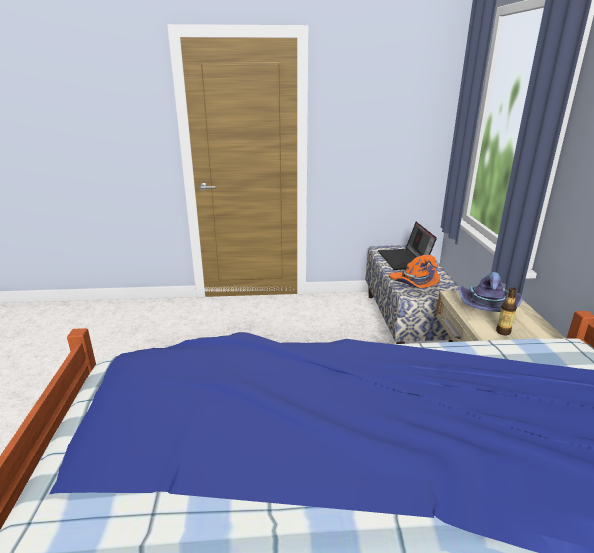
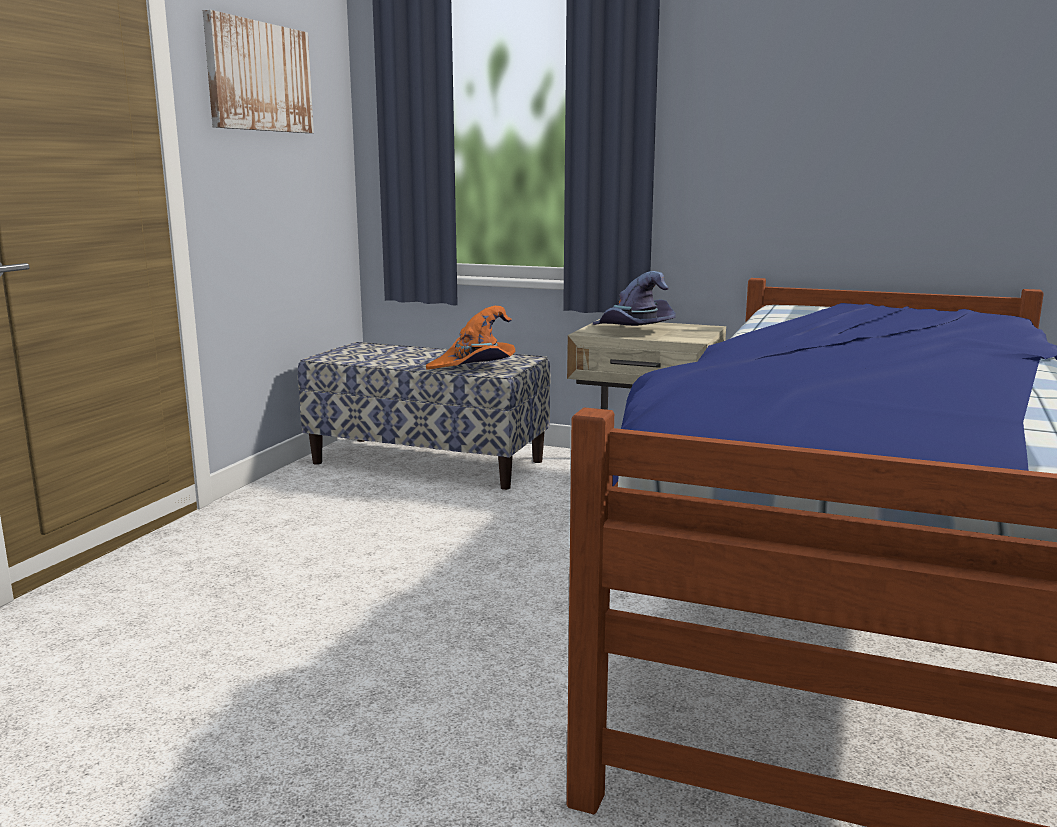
camera: 65 degrees left, 10 degrees down
laptop [378,222,437,270] -> none
bottle [496,287,517,335] -> none
none -> picture [203,10,314,133]

